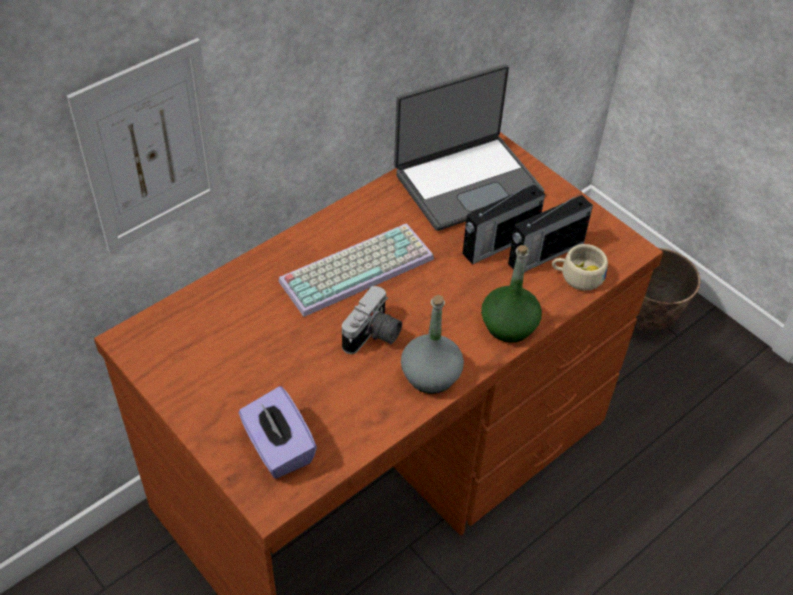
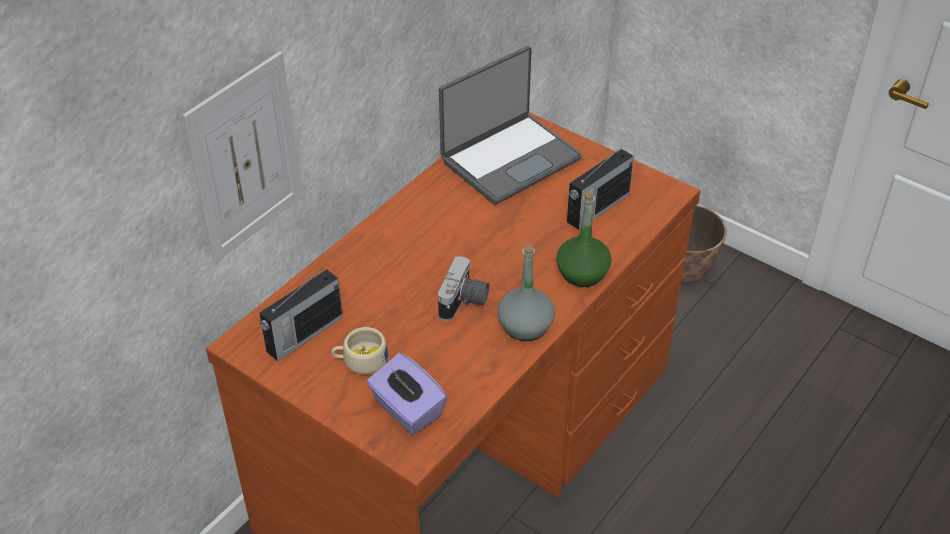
camera: 10 degrees left, 5 degrees down
keyboard [278,223,434,317] -> none
radio [462,182,545,265] -> radio moved to [259,268,343,361]
beige cup [552,244,608,291] -> beige cup moved to [331,327,388,375]

